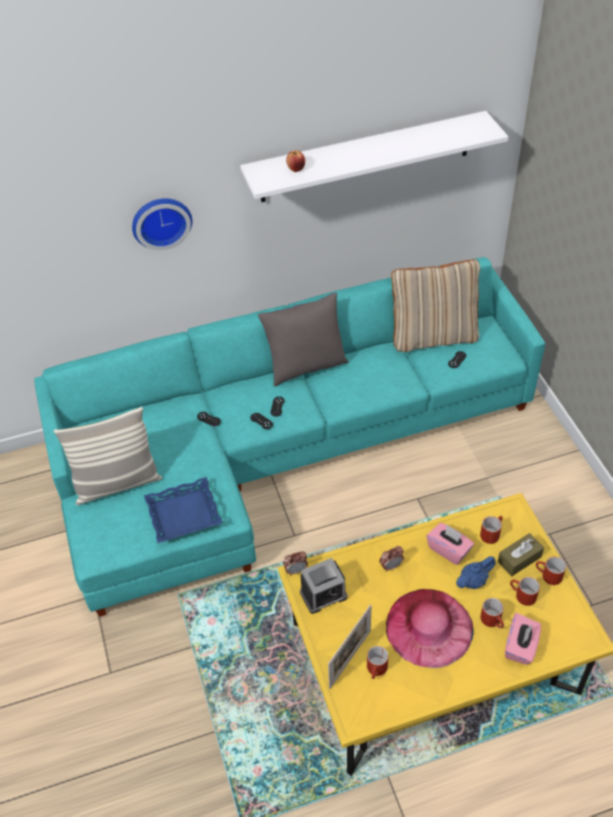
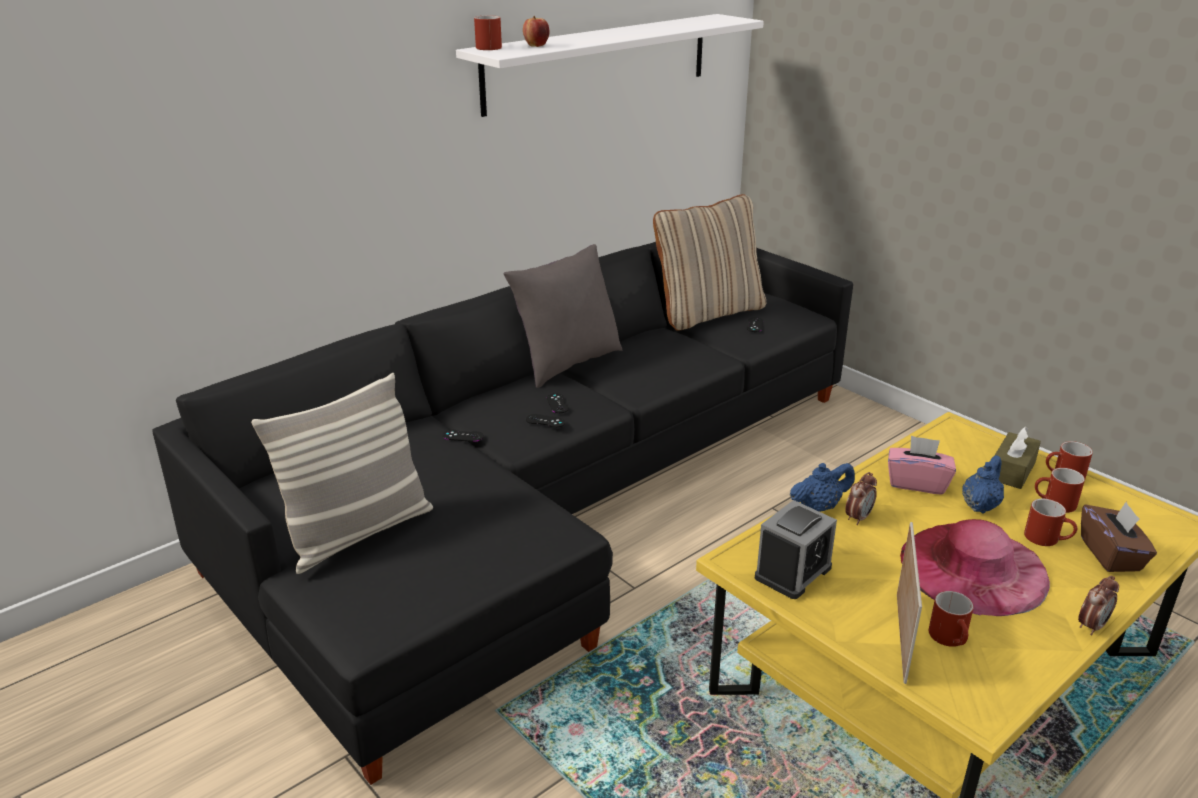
camera: 25 degrees left, 20 degrees down
turquoise sofa [34,257,545,617] -> black sofa [153,242,853,785]
wall clock [132,198,192,250] -> none
blue tray [144,477,223,543] -> none
alarm clock [283,551,308,575] -> alarm clock moved to [1078,576,1119,636]
red mug [480,516,503,544] -> red mug moved to [474,15,502,50]
pink tissue box [505,613,541,665] -> brown tissue box [1081,501,1157,572]
none -> blue teapot [790,463,855,512]

